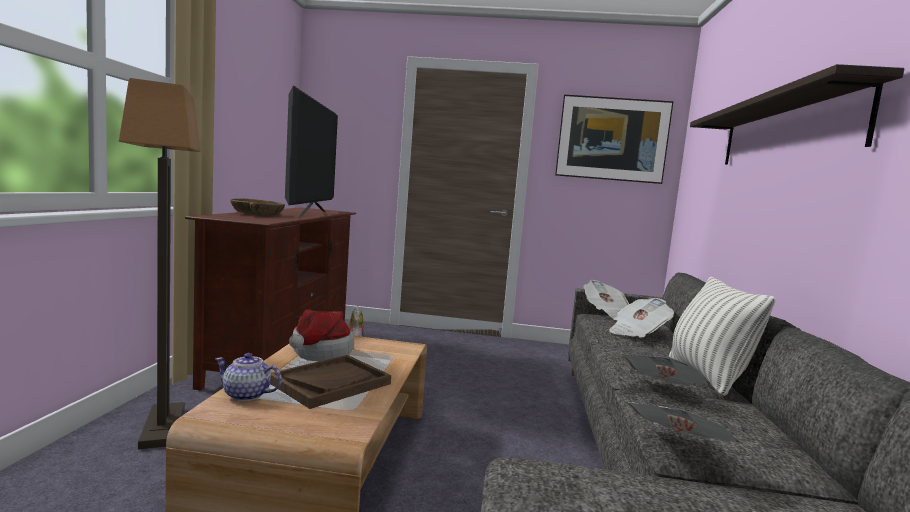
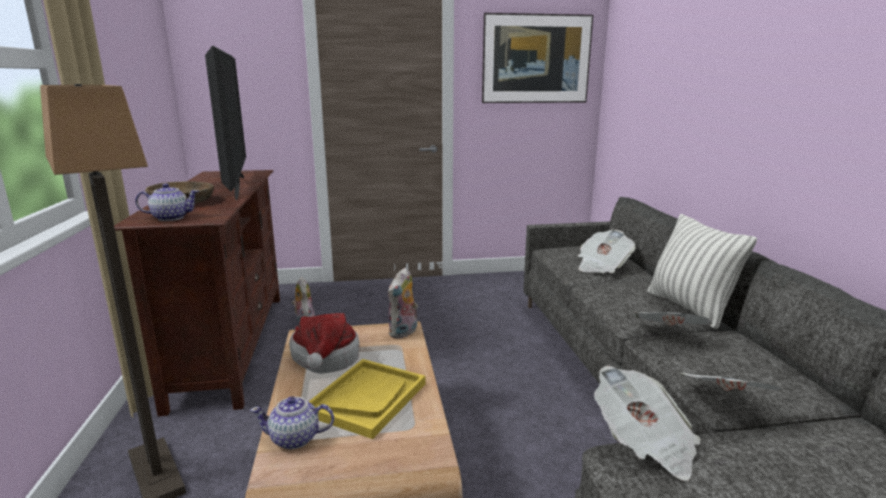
camera: 15 degrees left, 10 degrees up
brown tray [270,355,391,409] -> yellow tray [308,359,426,439]
newspaper [583,280,629,321] -> newspaper moved to [594,366,701,481]
shelf [690,64,904,165] -> none
none -> teapot [135,183,199,221]
none -> plush toy [388,268,418,339]

